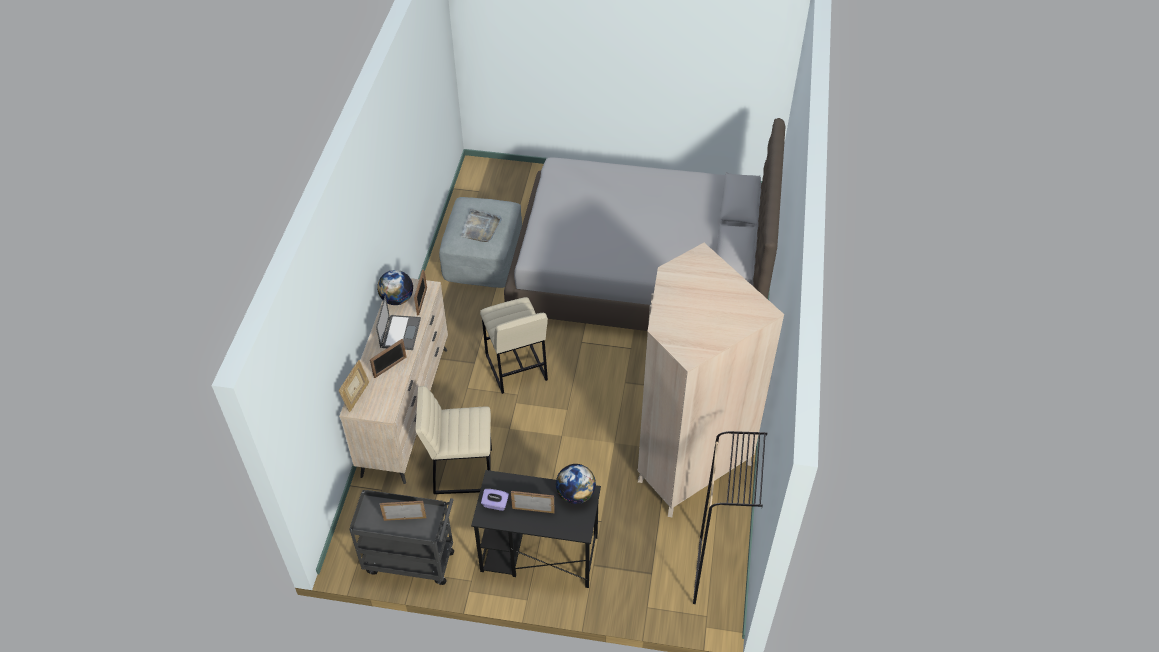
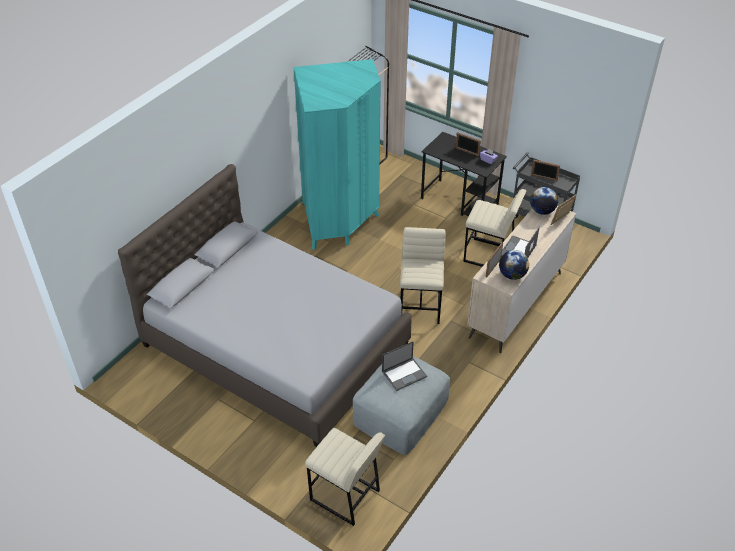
camera: 155 degrees left, 5 degrees down
picture frame [370,339,406,378] -> none
grey tray [461,209,502,242] -> laptop [382,341,427,391]
globe [556,464,596,504] -> globe moved to [530,187,558,215]
beige wardrobe [637,243,784,517] -> turquoise wardrobe [294,59,381,250]
none -> beige chair [305,428,385,526]

